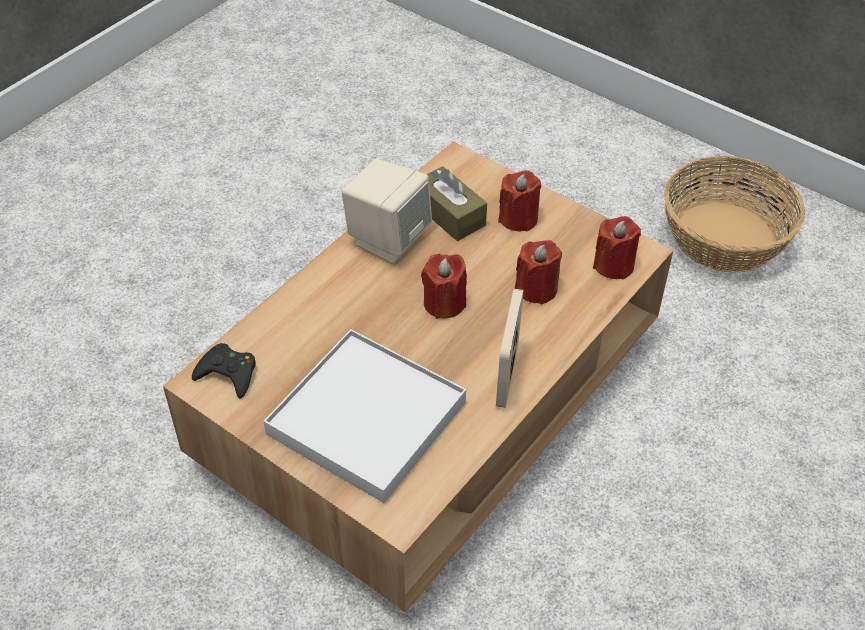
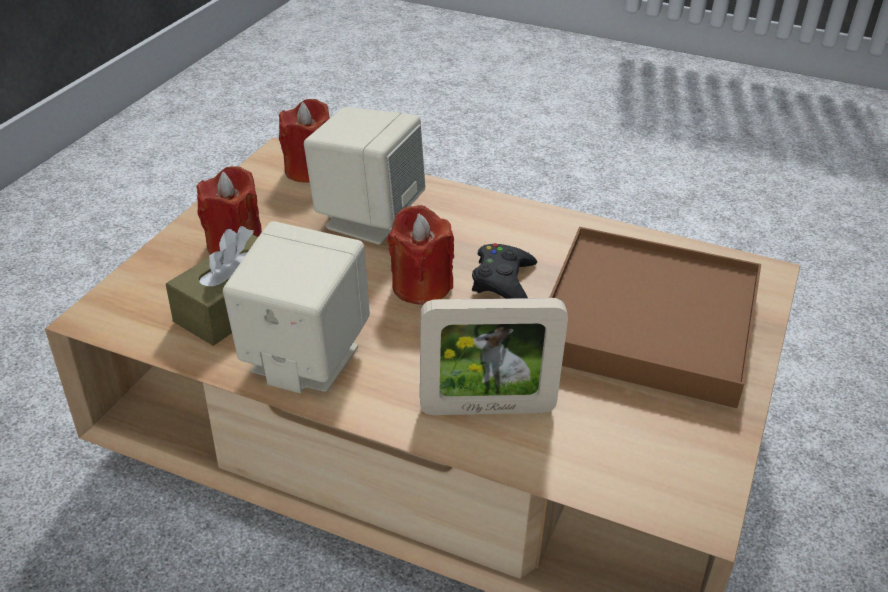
camera: 105 degrees left, 10 degrees down
black game controller [192,343,256,399] -> black game controller moved to [472,243,537,298]
white tray [264,329,466,503] -> brown tray [549,227,761,408]
picture frame [496,289,524,408] -> picture frame moved to [420,298,568,415]
red candle [515,240,562,304] -> beige speaker [304,107,426,245]
basket [664,156,805,273] -> none

